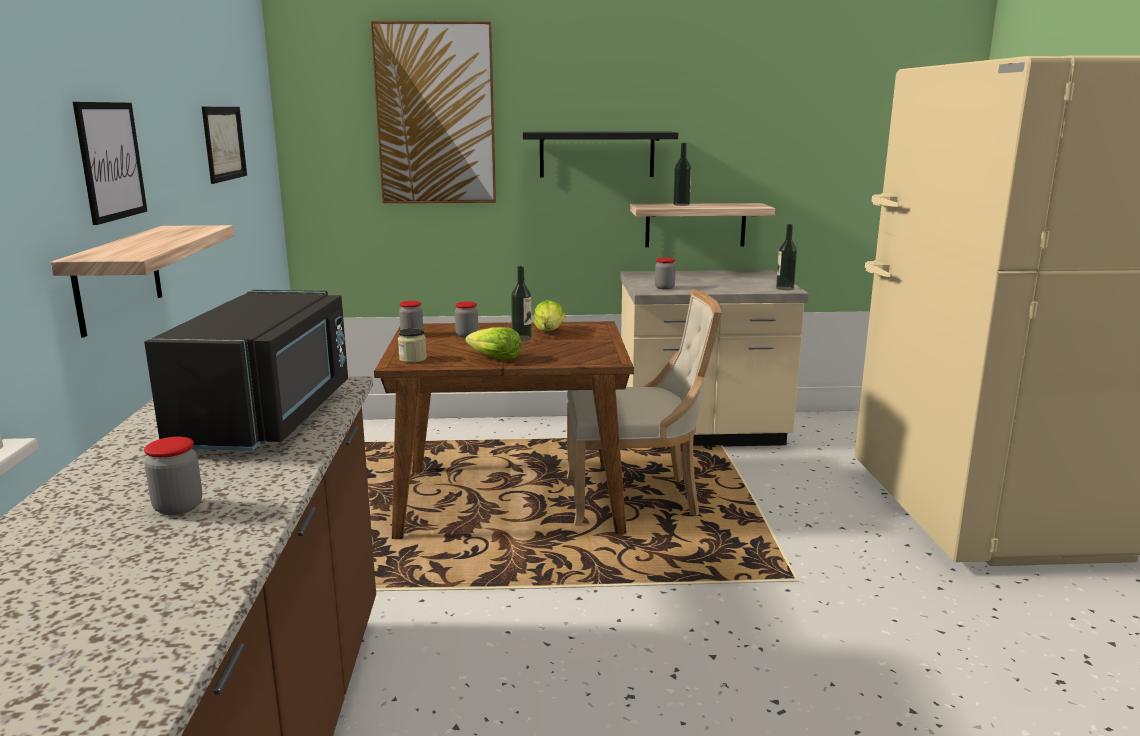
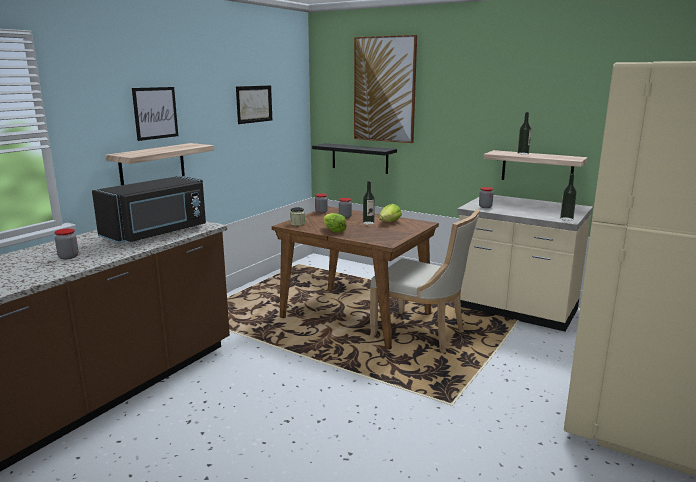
camera: 35 degrees right, 0 degrees up
black shelf [523,131,678,178] -> black shelf moved to [312,143,397,174]

